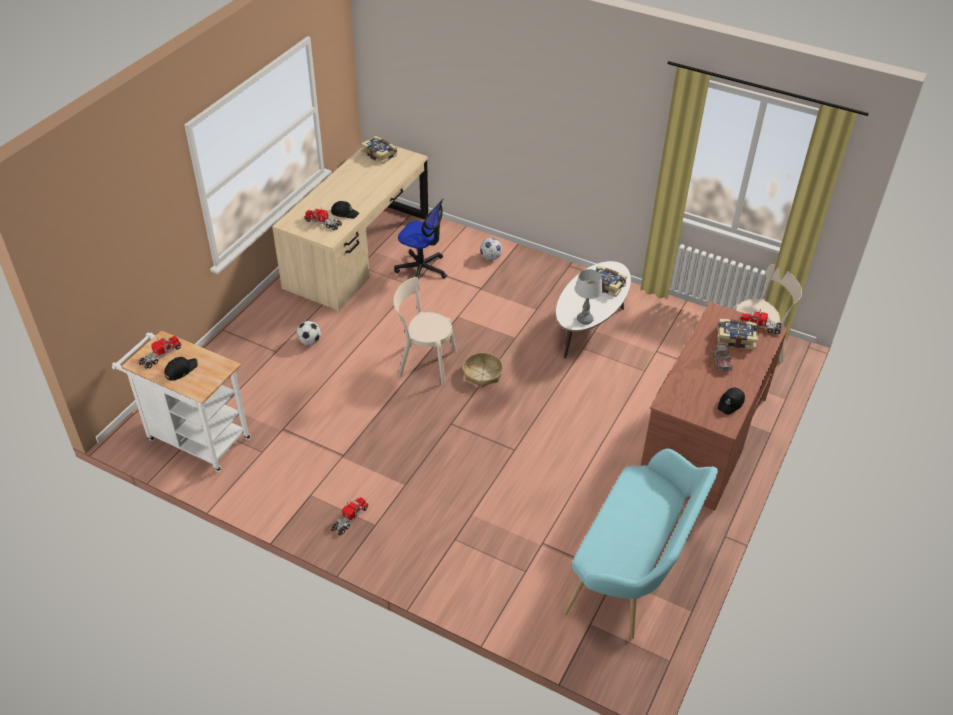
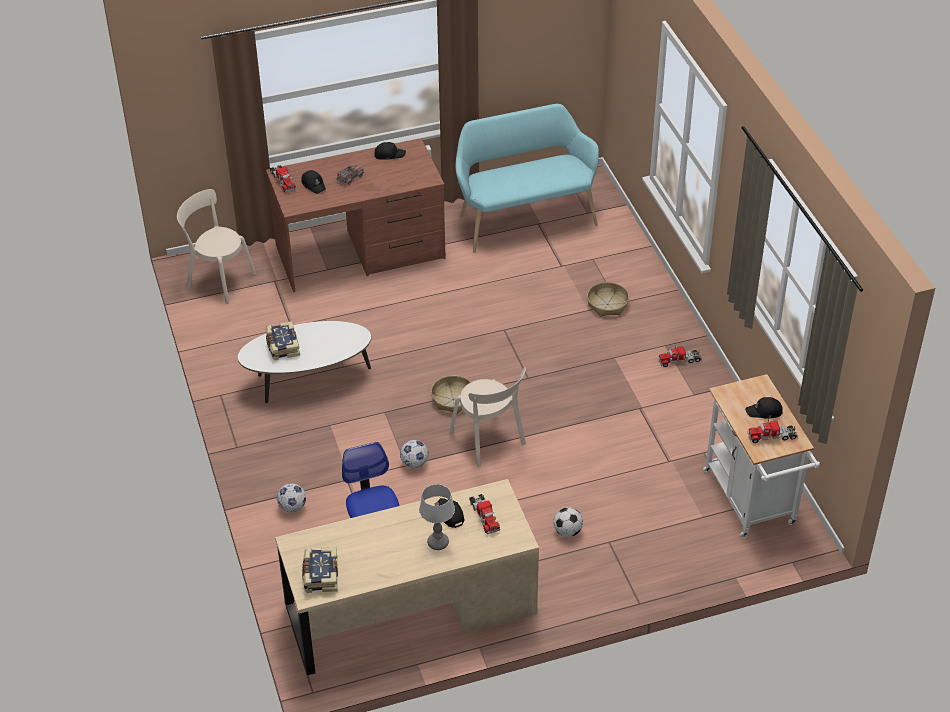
camera: 135 degrees left, 0 degrees up
table lamp [575,269,603,324] -> table lamp moved to [419,484,455,550]
book [717,319,758,350] -> black cap [301,170,326,194]
none -> football [400,440,429,468]
none -> basket [587,282,629,316]

